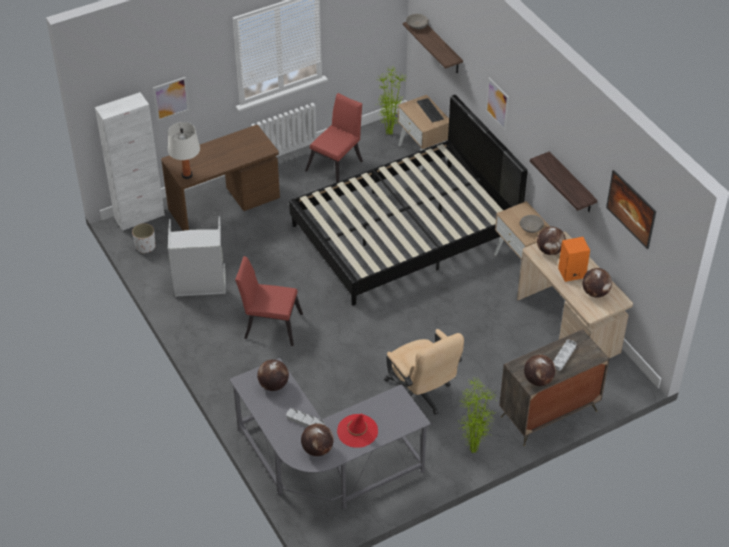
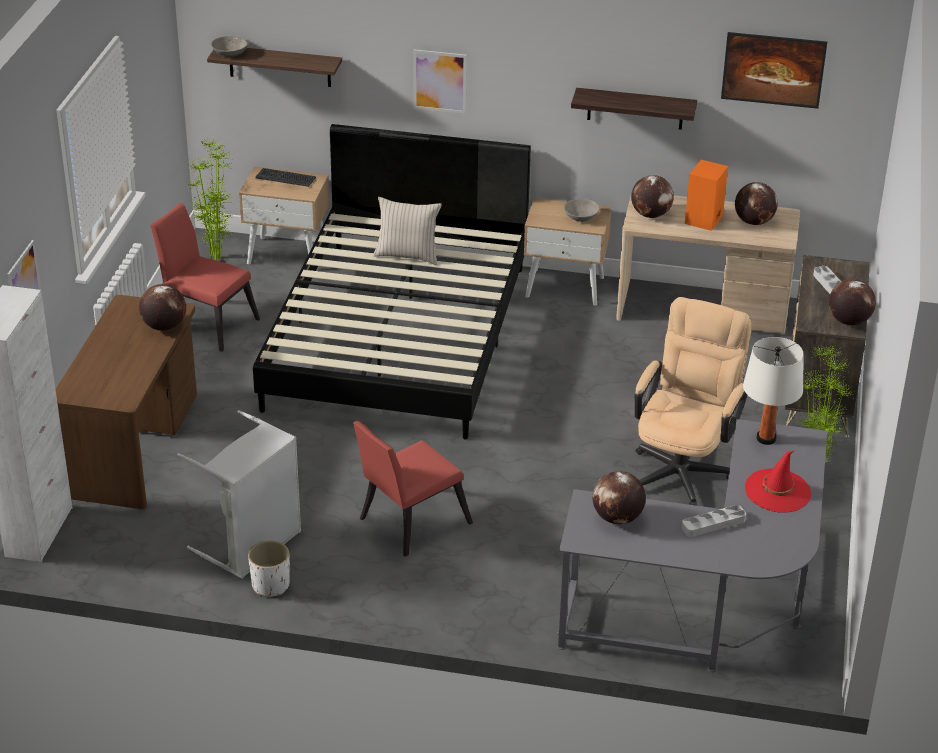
camera: 50 degrees left, 10 degrees down
white planter [132,223,155,254] -> white planter moved to [248,541,290,597]
white table lamp [168,122,200,179] -> white table lamp moved to [743,337,804,445]
globe [301,423,334,456] -> globe moved to [139,284,186,331]
red chair [305,93,363,183] -> red chair turned 45 degrees counterclockwise [150,203,260,352]
beige office chair [384,329,464,415] -> beige office chair turned 75 degrees counterclockwise [635,297,751,506]
none -> beige pillow [373,197,442,265]

